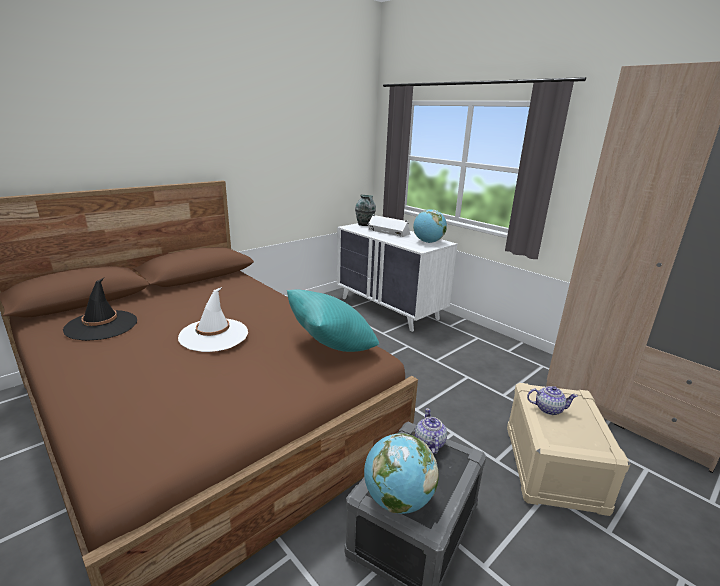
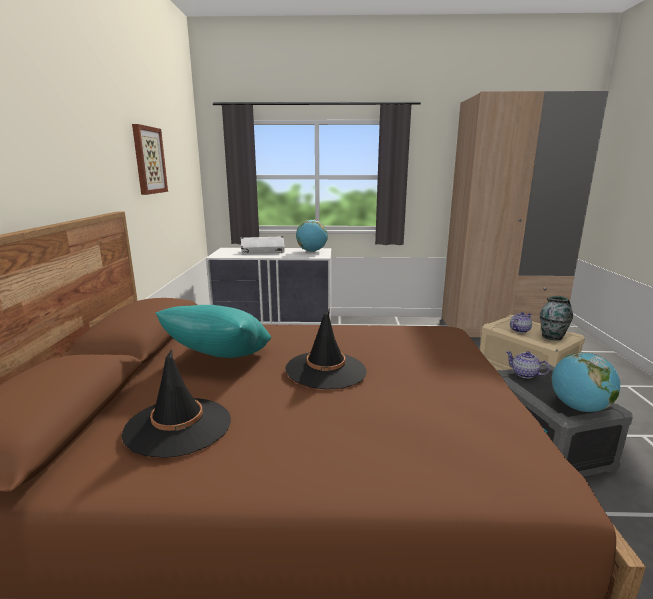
camera: 45 degrees left, 5 degrees down
white hat [178,287,248,352] -> black hat [286,309,367,389]
turquoise pillow [287,290,379,352] -> turquoise pillow moved to [155,305,271,358]
vase [355,195,376,226] -> vase moved to [540,296,573,340]
none -> picture [132,124,168,195]

